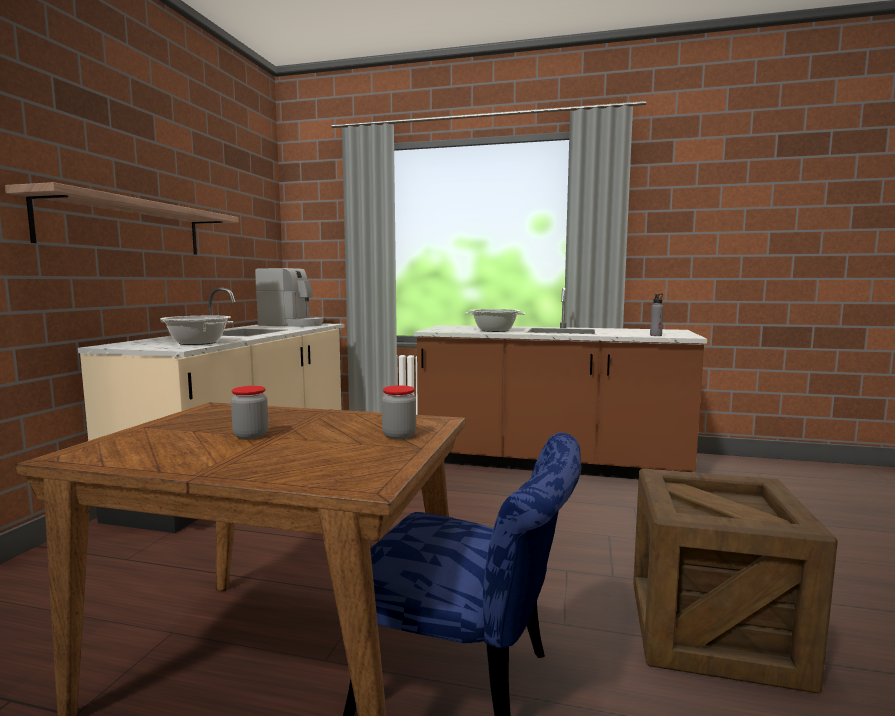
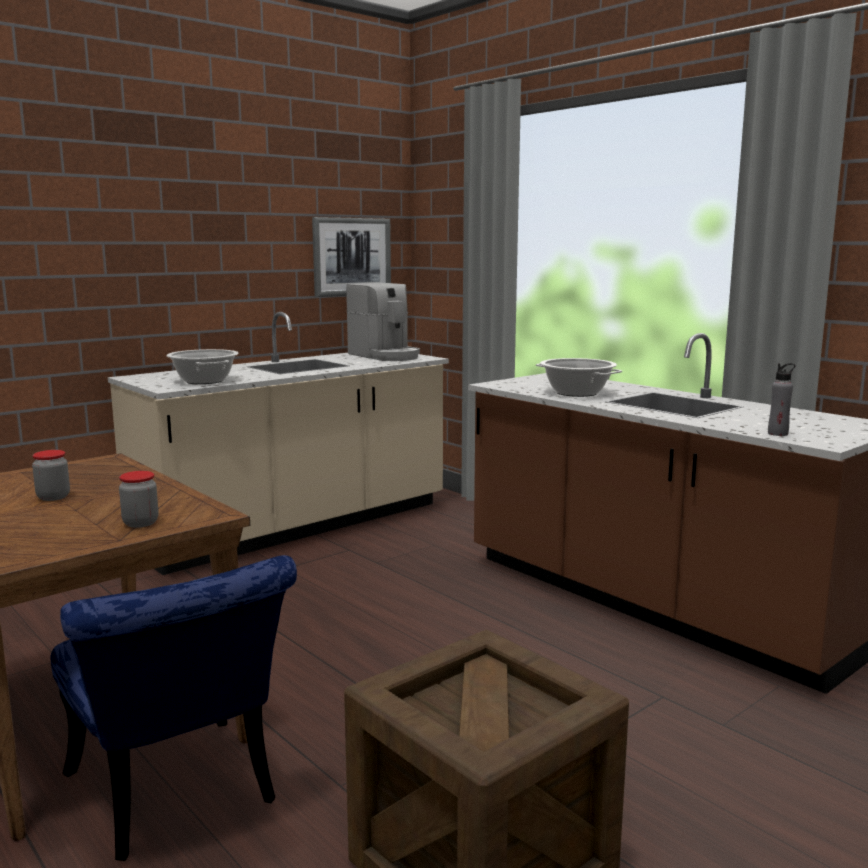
camera: 35 degrees right, 5 degrees up
shelf [5,182,239,255] -> none
none -> picture [312,217,391,297]

